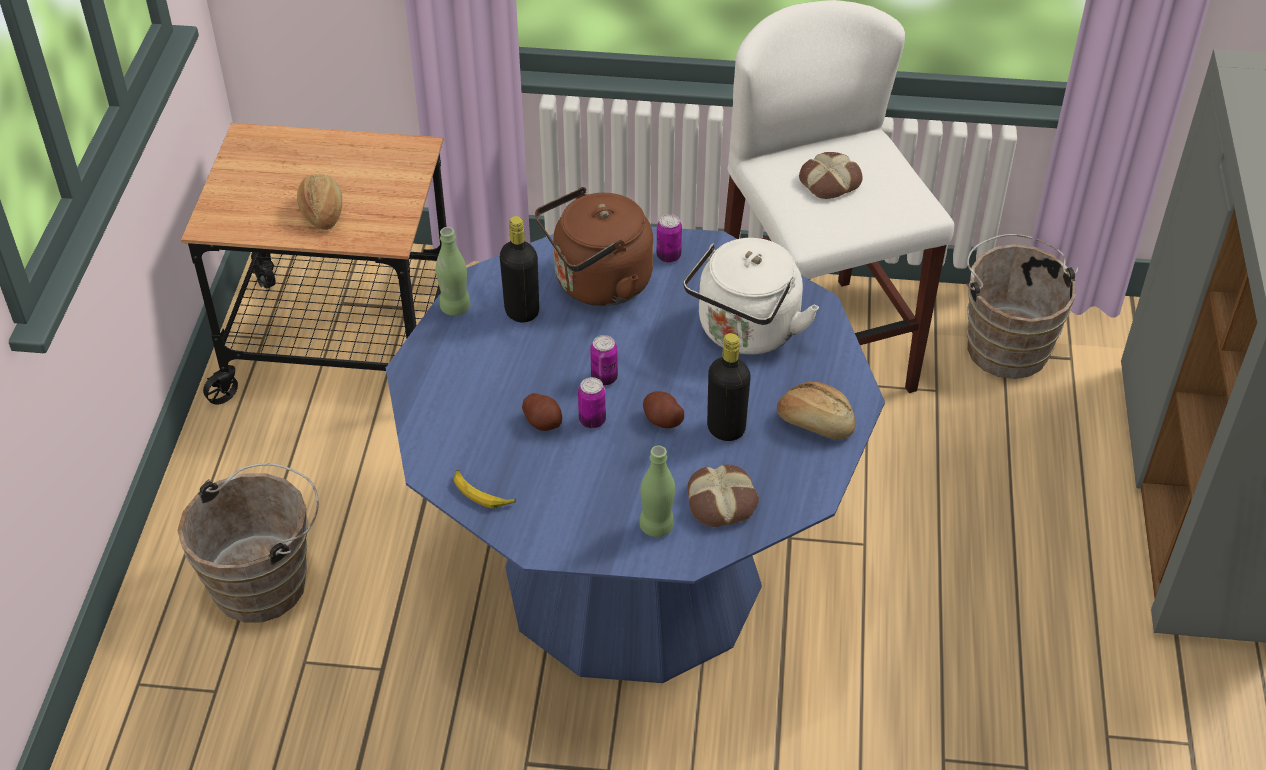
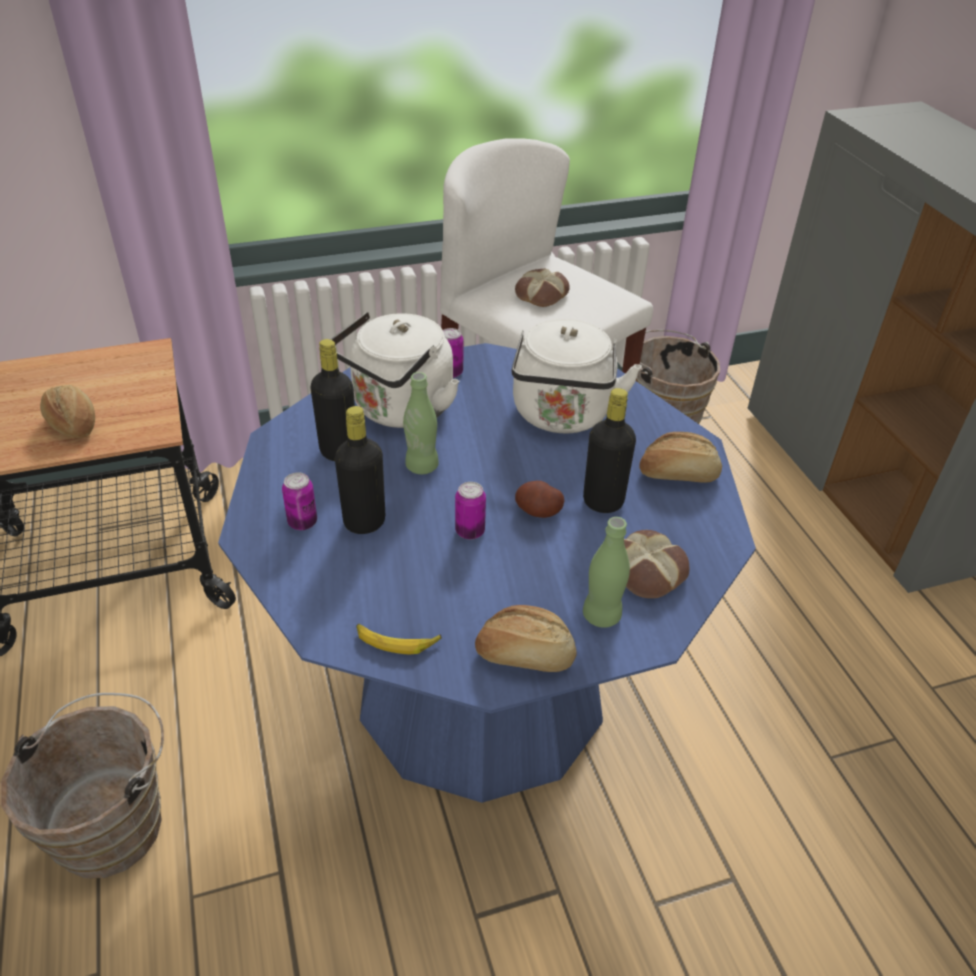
camera: 25 degrees left, 5 degrees down
green bottle [436,227,471,316] -> green bottle moved to [403,372,439,474]
potato [522,393,562,431] -> none
brown kettle [535,187,653,306] -> white kettle [330,312,459,428]
can [590,335,618,386] -> can moved to [282,472,317,530]
none -> black bottle [335,406,385,534]
none -> bread [475,605,577,672]

